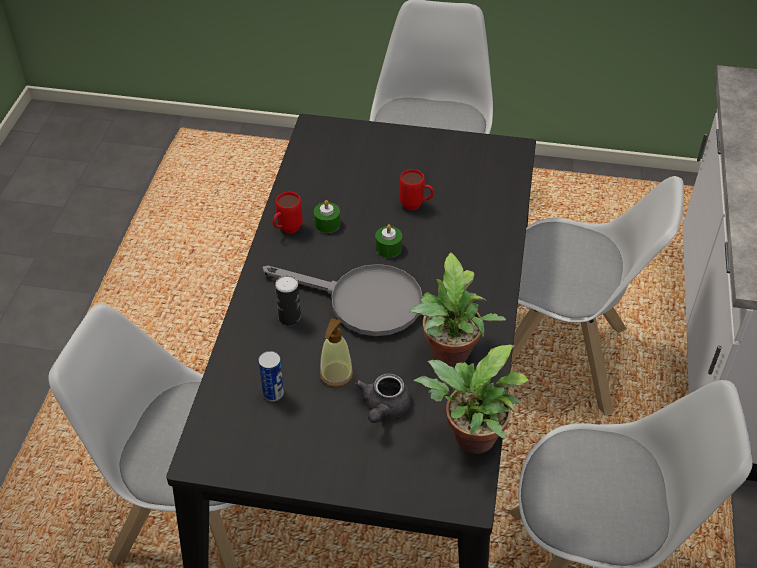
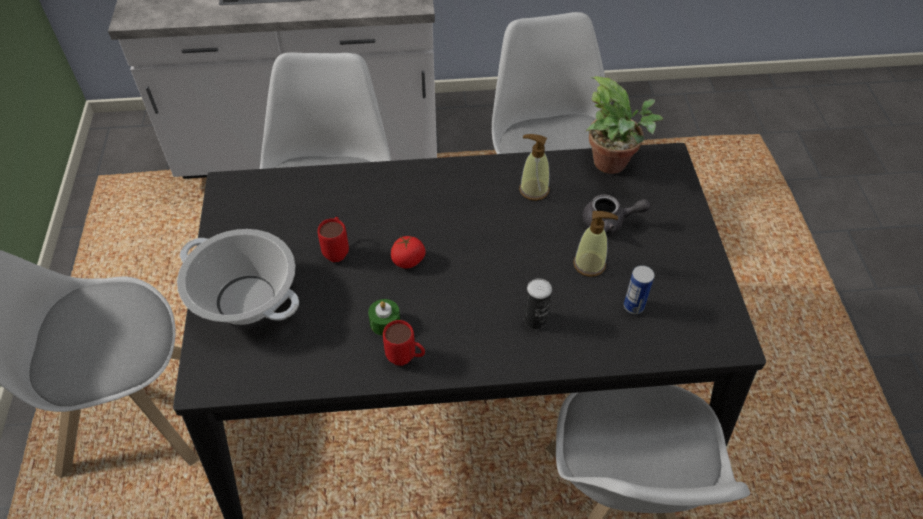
camera: 105 degrees left, 5 degrees up
grey frying pan [263,264,423,336] -> none
green candle [375,224,402,258] -> tomato [391,236,426,268]
potted plant [409,252,506,367] -> soap dispenser [519,134,550,201]
none -> cooking pot [177,229,299,325]

